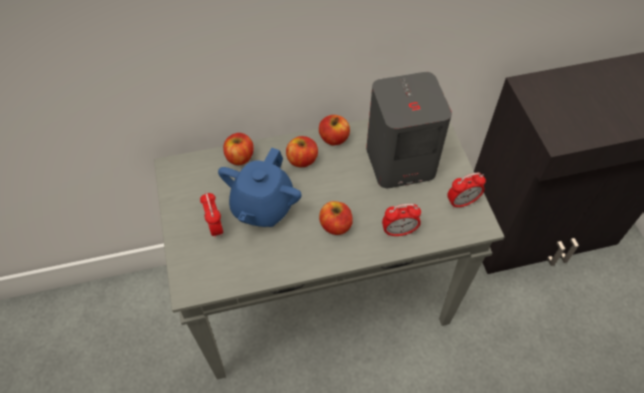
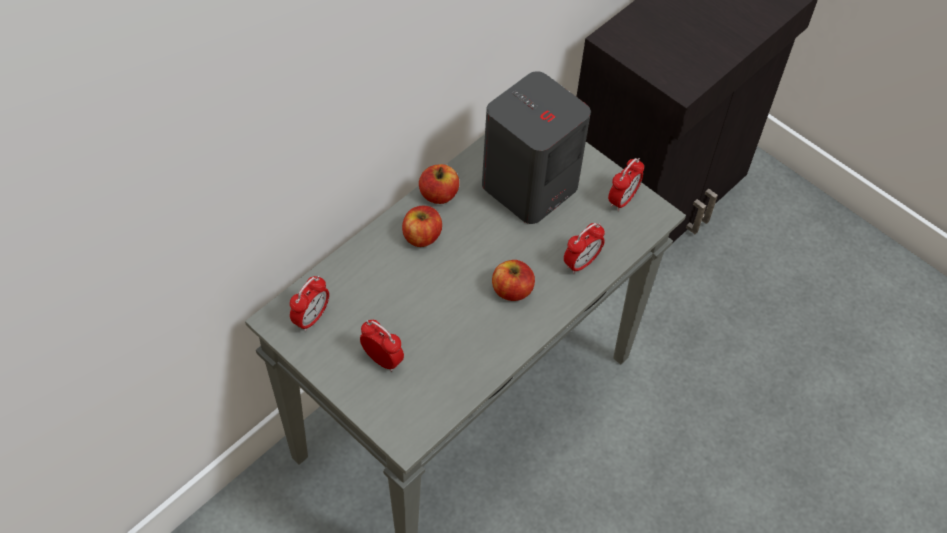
camera: 35 degrees left, 0 degrees up
blue teapot [218,147,302,227] -> none
apple [223,133,254,165] -> none
none -> alarm clock [290,276,329,331]

